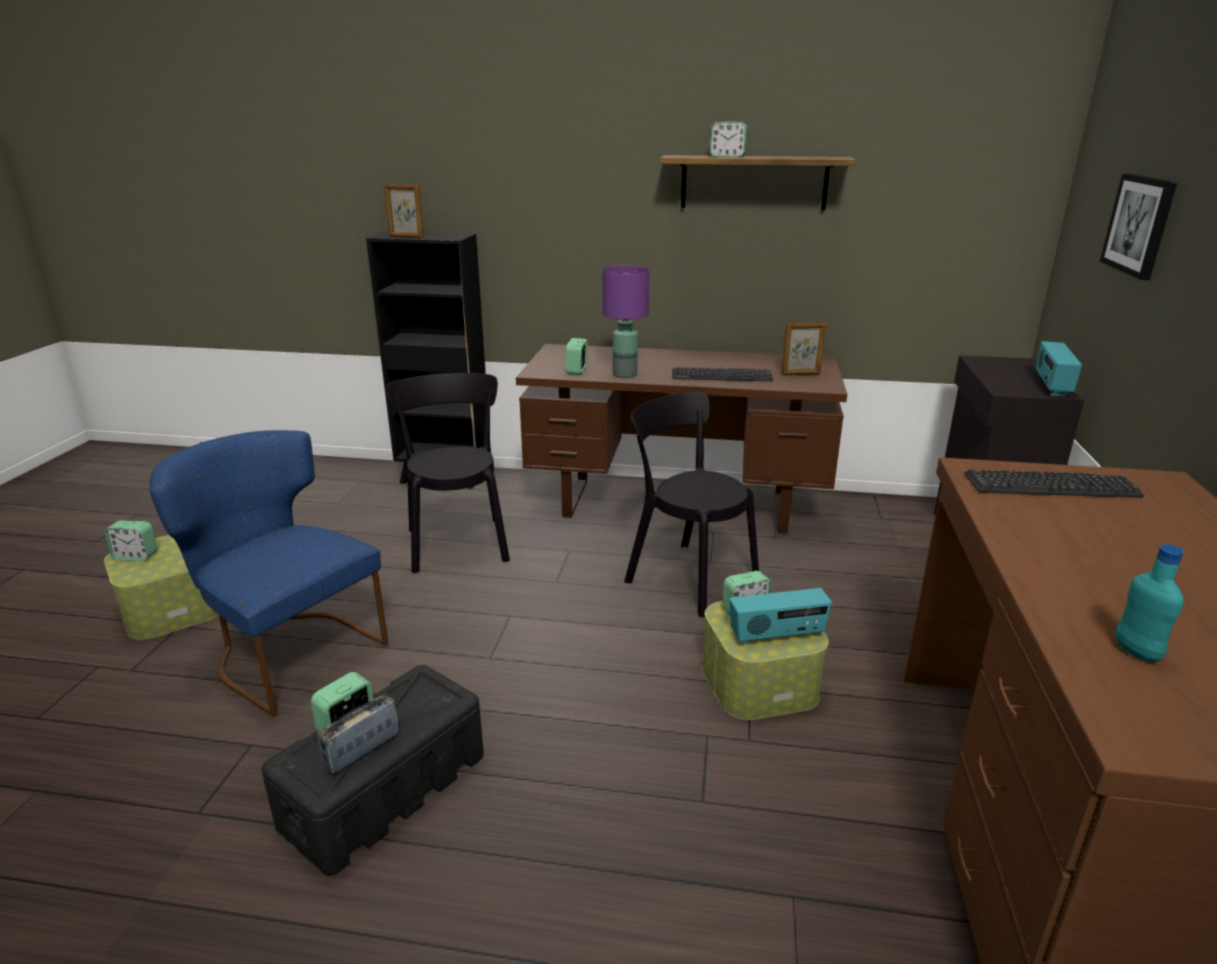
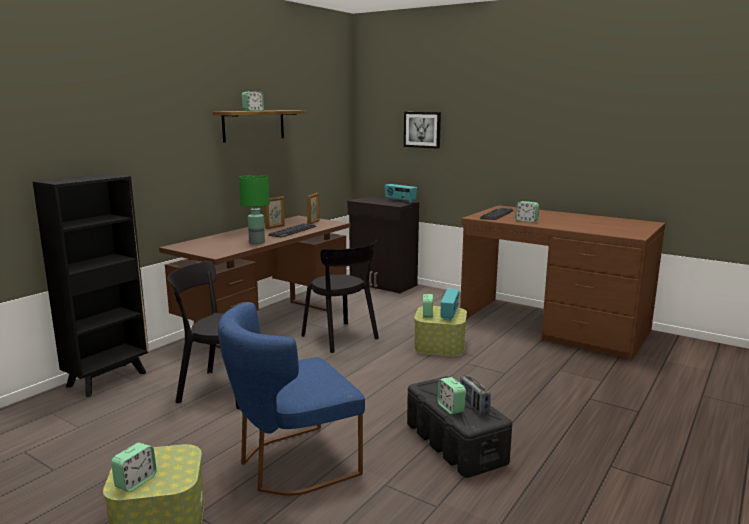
camera: 65 degrees left, 10 degrees down
picture frame [384,184,424,238] -> picture frame moved to [265,196,285,229]
alarm clock [566,338,588,375] -> alarm clock moved to [515,201,539,222]
purple table lamp [603,266,649,378] -> green table lamp [239,175,270,244]
black chair [624,392,759,618] -> black chair turned 105 degrees counterclockwise [301,240,379,353]
turquoise bottle [1115,544,1184,663] -> none

